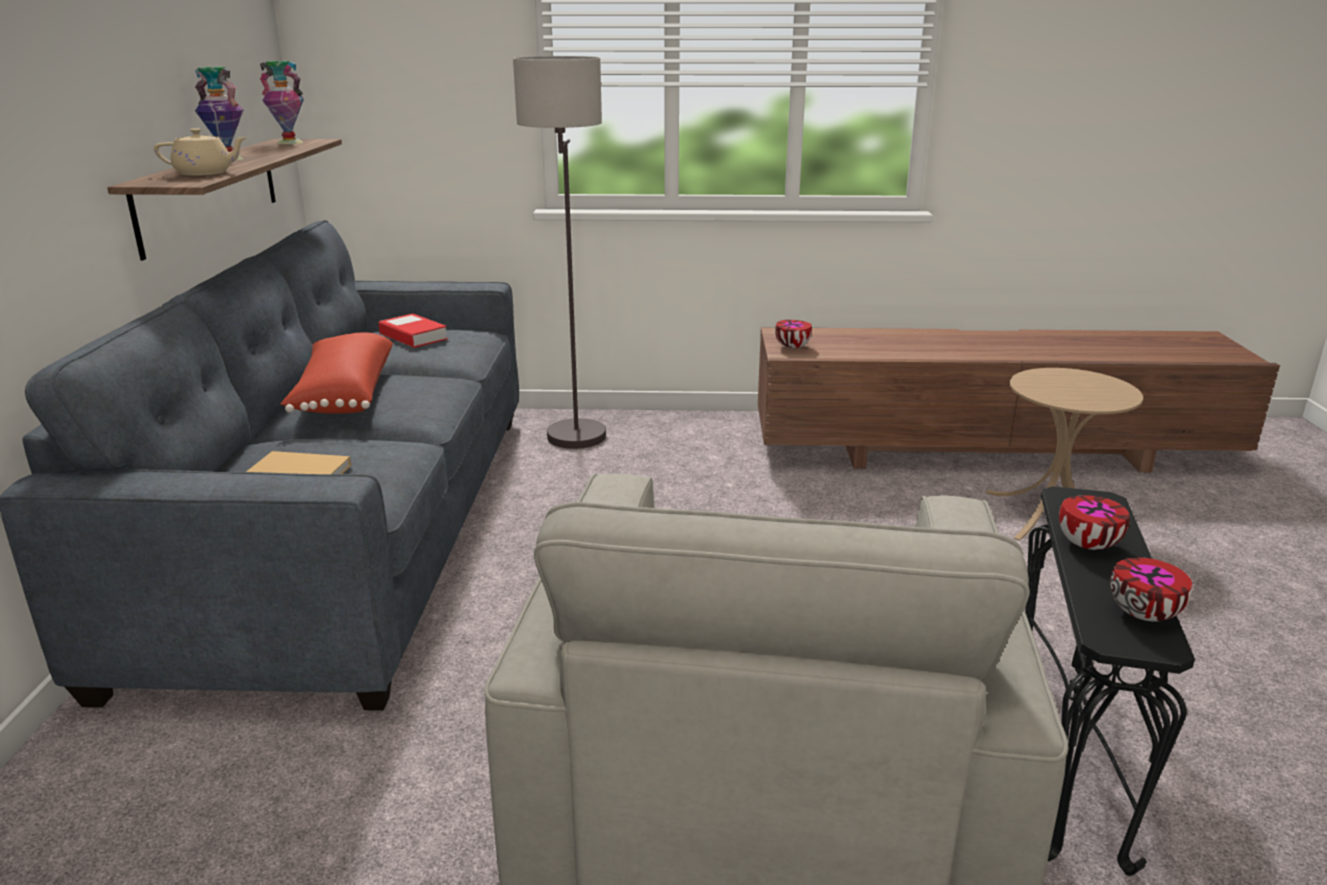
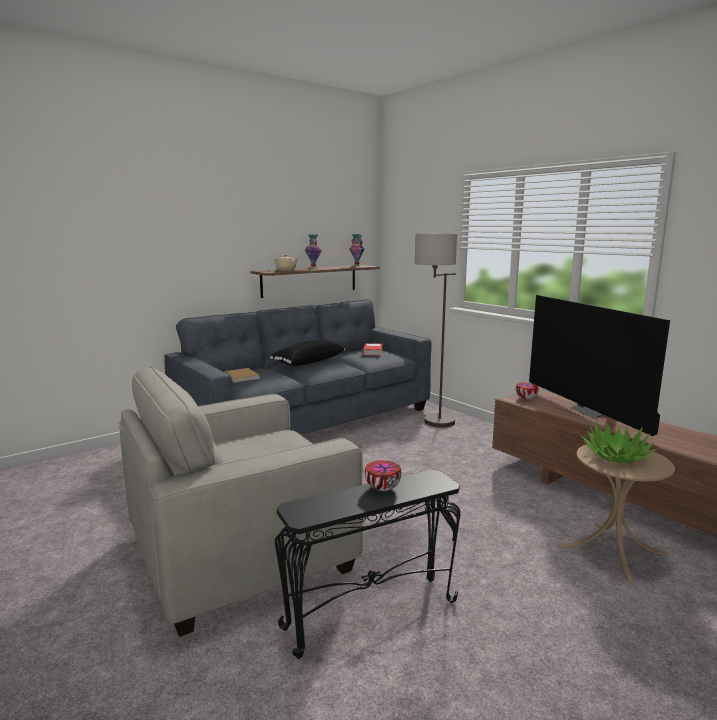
camera: 50 degrees right, 10 degrees down
red pillow [281,333,393,414] -> black pillow [270,340,345,366]
bowl [1110,558,1192,622] -> none
none -> television [529,295,670,436]
none -> potted plant [581,421,657,463]

